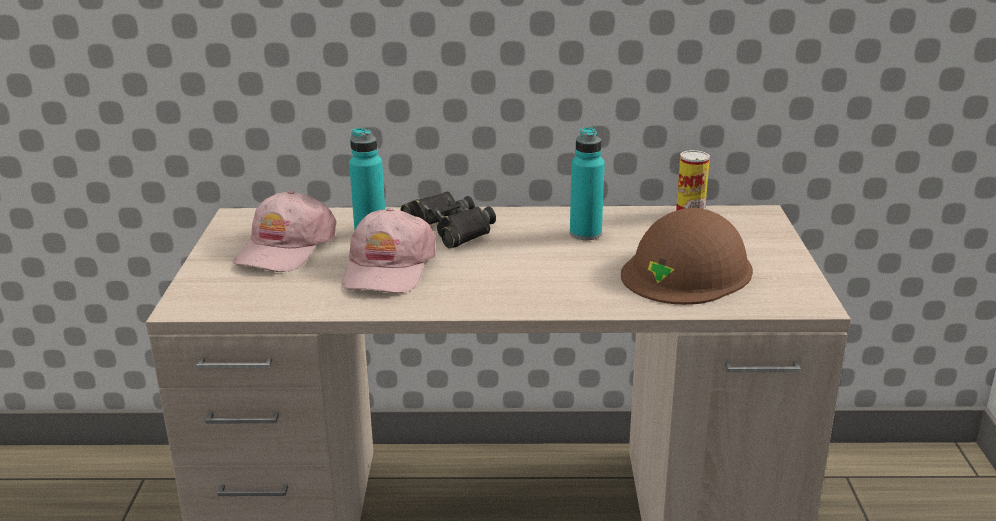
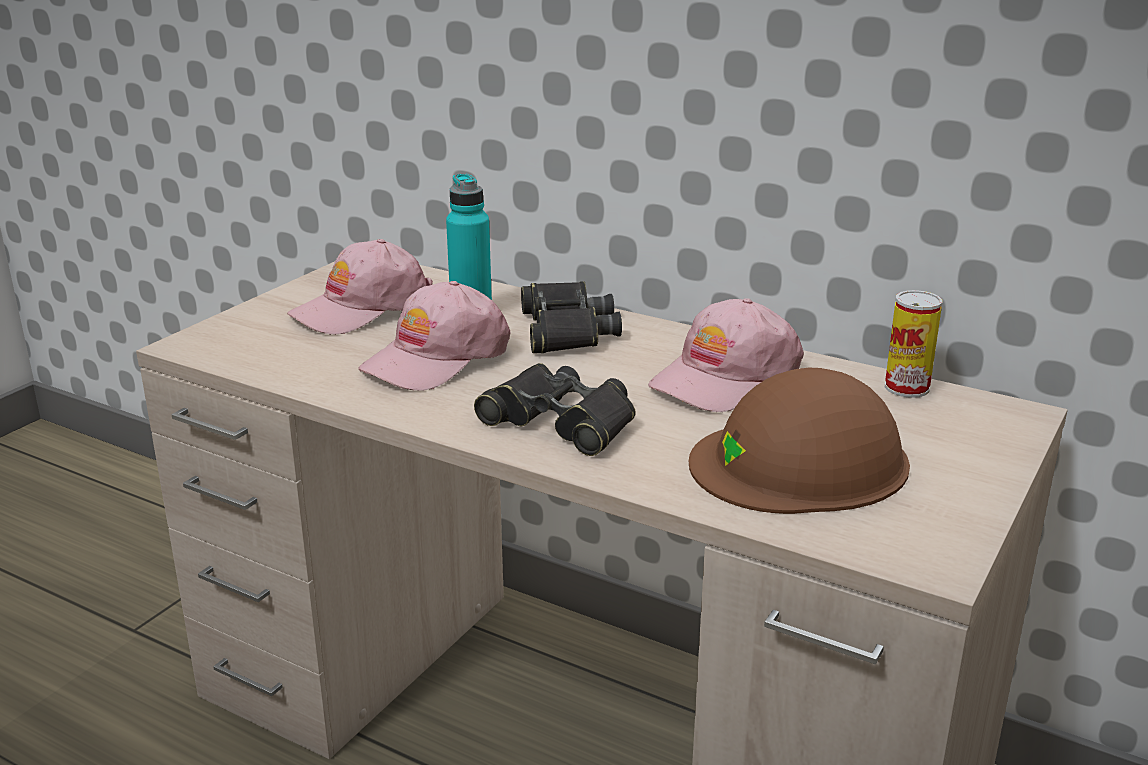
camera: 30 degrees right, 0 degrees up
turquoise bottle [570,127,605,240] -> pink cap [648,299,804,412]
none -> black binoculars [474,363,636,456]

